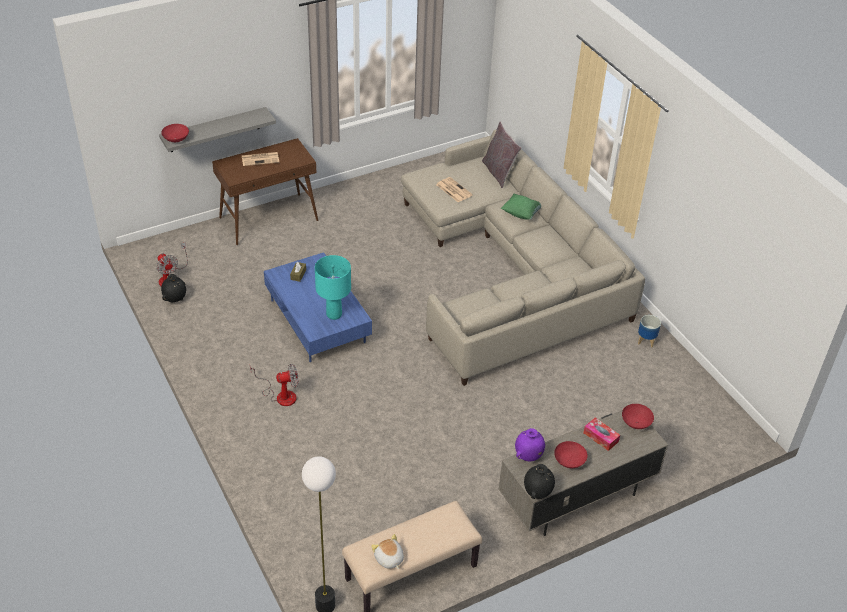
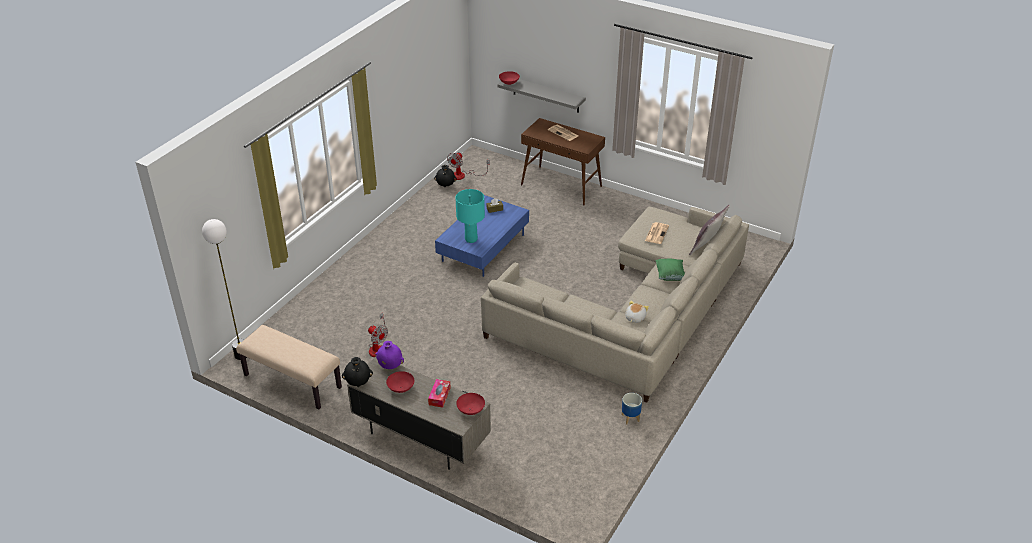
camera: 60 degrees right, 5 degrees down
fan [250,364,299,406] -> fan moved to [368,313,388,357]
plush toy [371,534,404,569] -> plush toy moved to [625,301,649,323]

